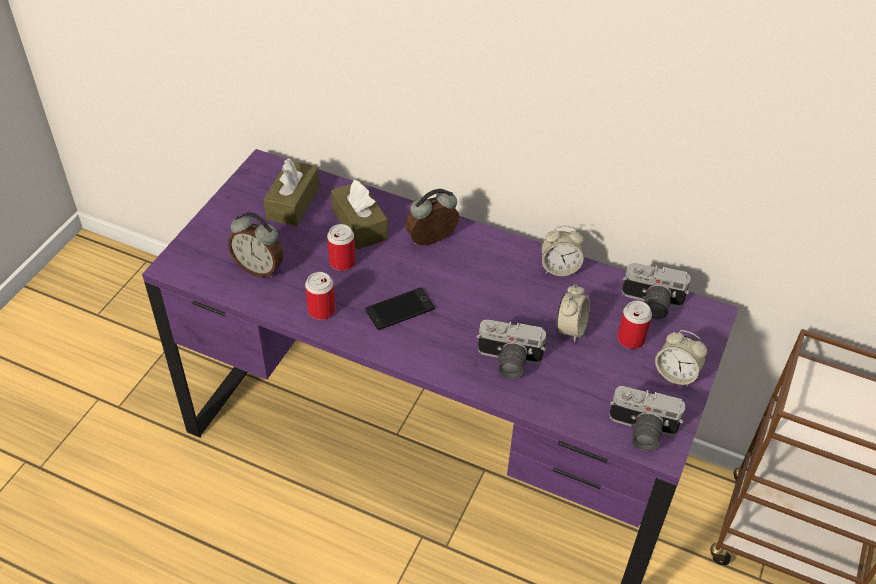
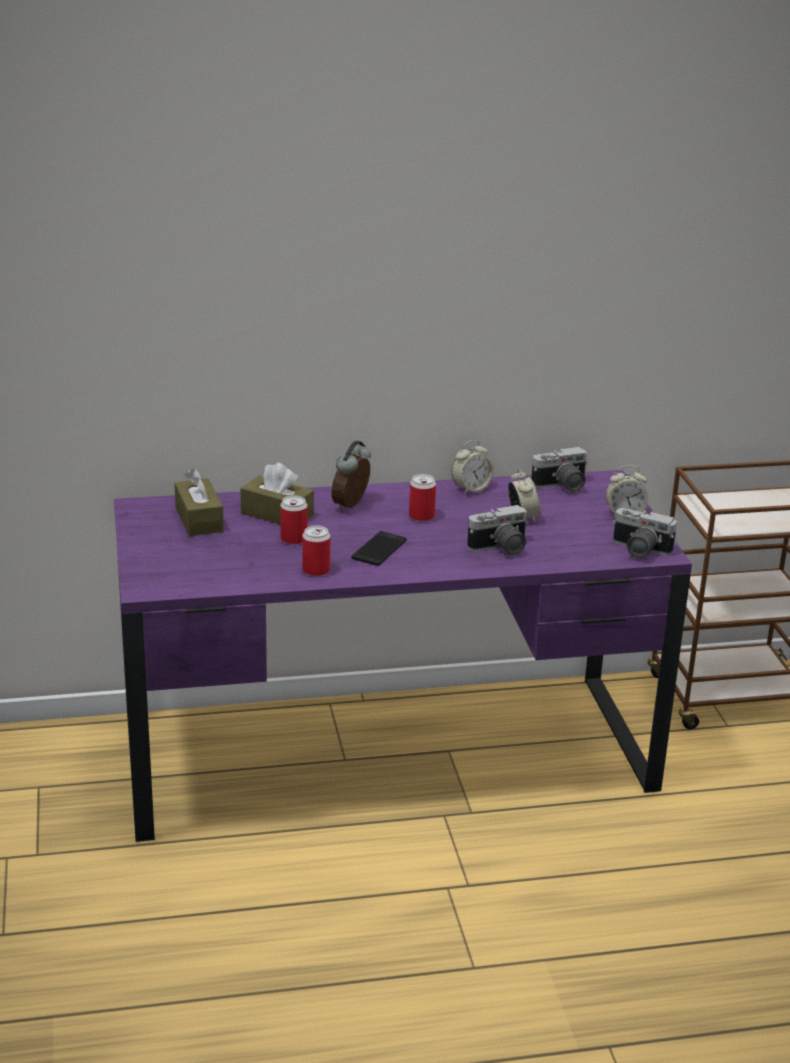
camera: 35 degrees left, 20 degrees down
alarm clock [228,212,283,277] -> none
camera [609,386,685,451] -> camera turned 45 degrees clockwise [612,508,677,558]
can [617,301,652,349] -> can moved to [409,474,436,522]

